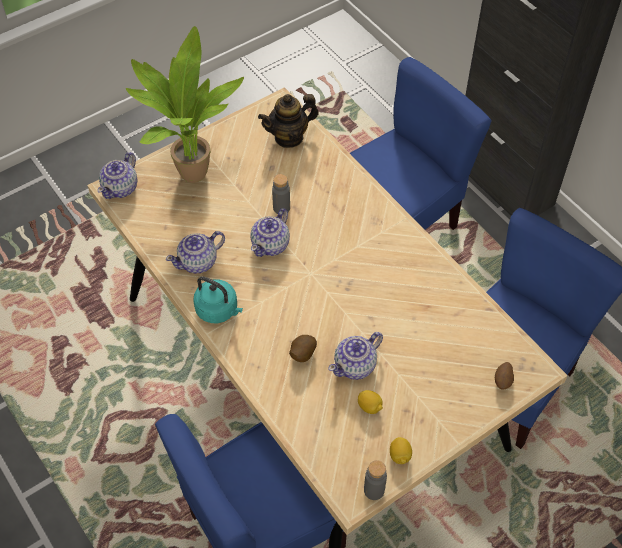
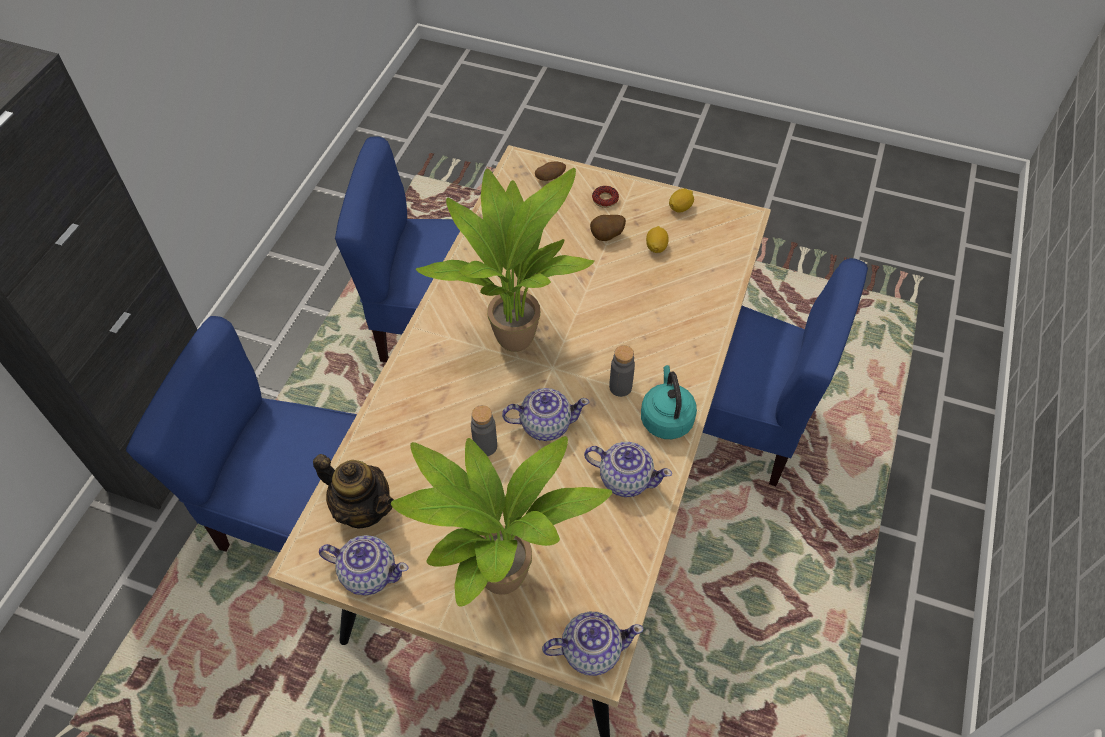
camera: 125 degrees left, 0 degrees up
potato [289,335,317,362] -> potato moved to [590,215,626,241]
teapot [328,332,383,380] -> teapot moved to [319,535,408,596]
grey bottle [364,460,387,500] -> grey bottle moved to [609,345,635,397]
none -> potted plant [416,168,595,352]
none -> donut [592,186,619,208]

